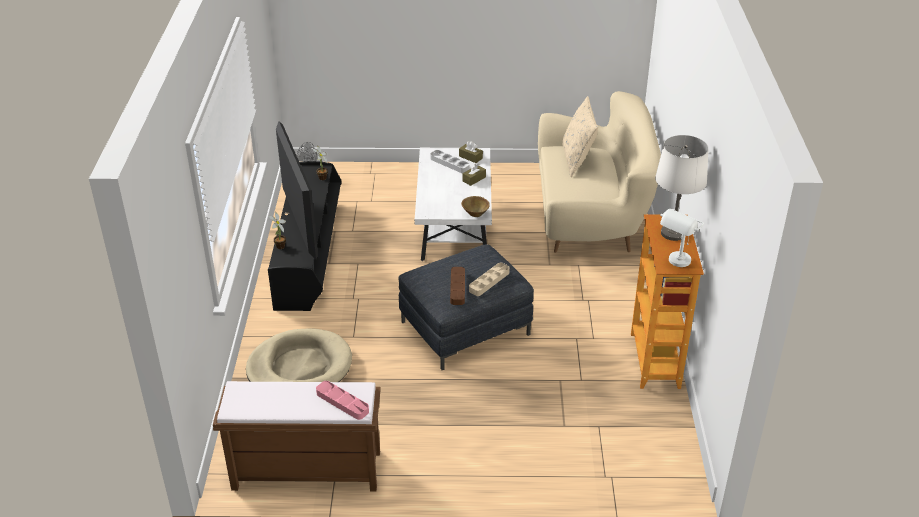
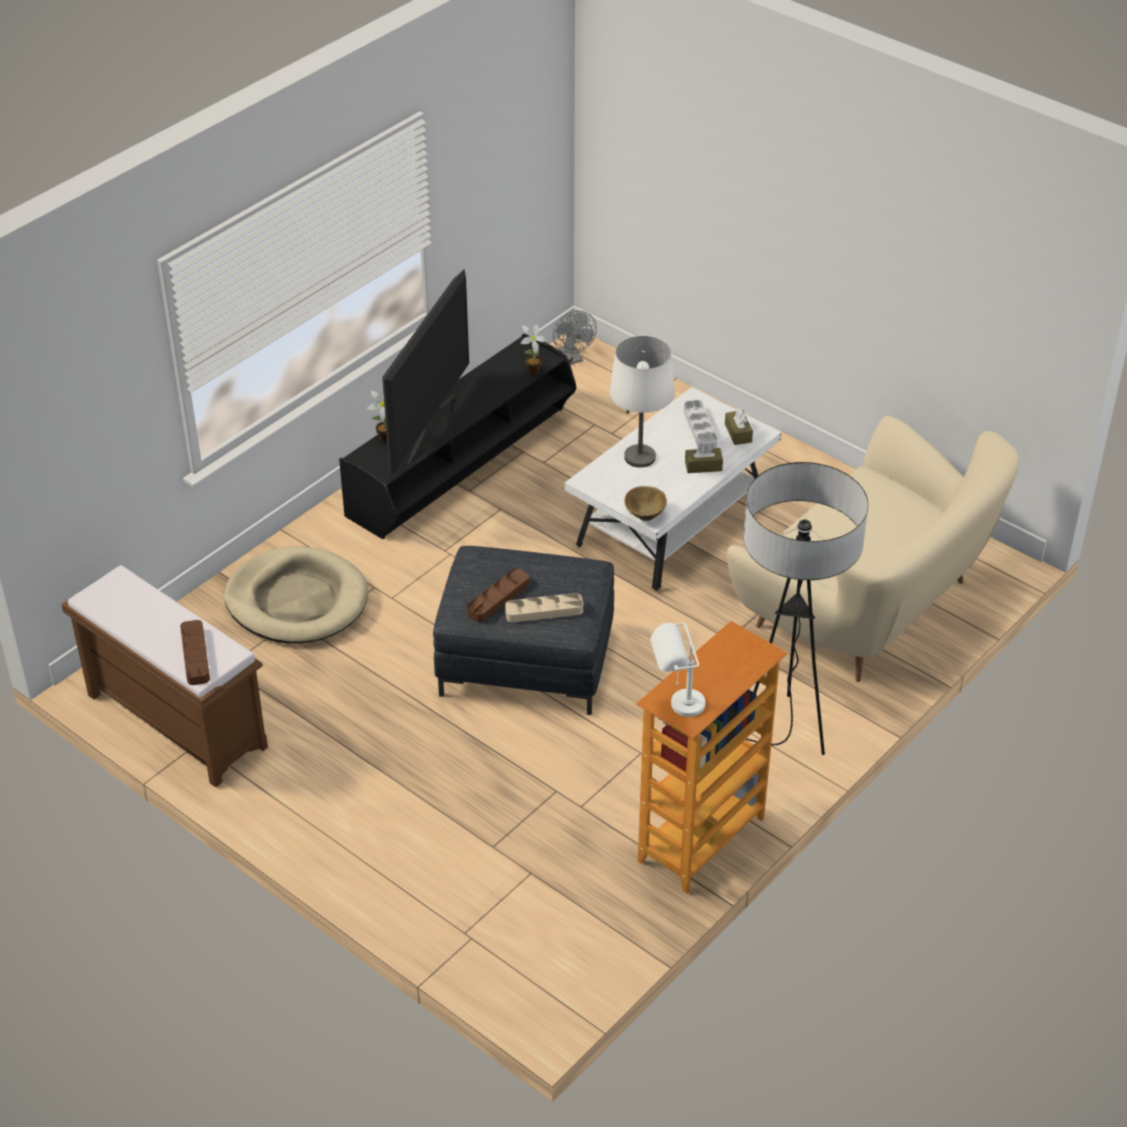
camera: 40 degrees right, 5 degrees up
pink tray [316,381,369,420] -> brown tray [180,620,210,685]
beige pillow [562,96,598,177] -> none
white table lamp [655,135,709,241] -> white table lamp moved to [609,336,675,468]
none -> floor lamp [658,462,868,755]

